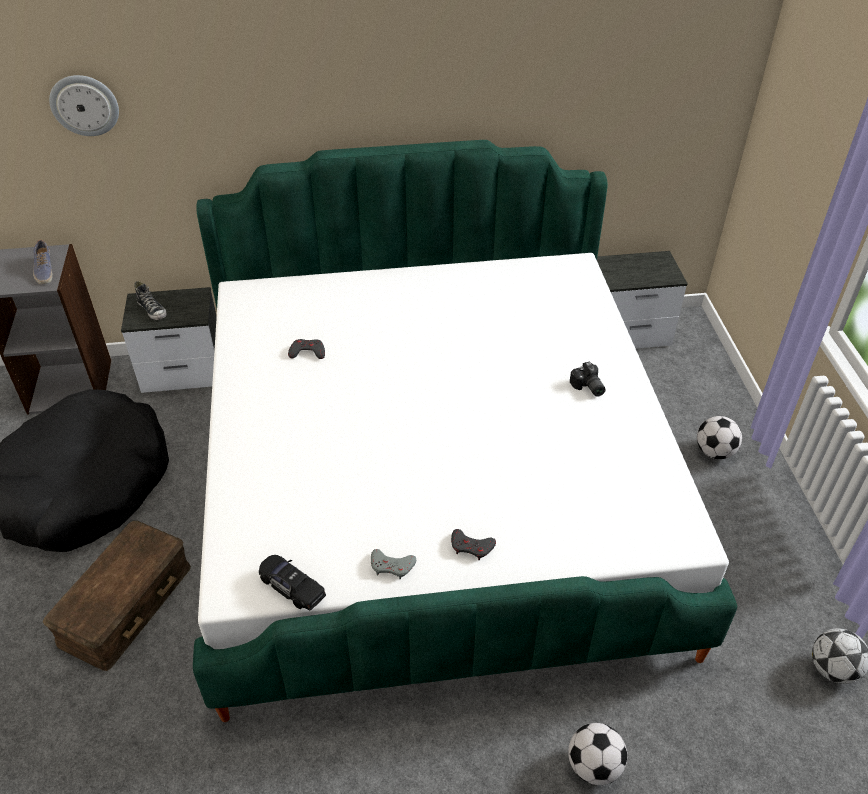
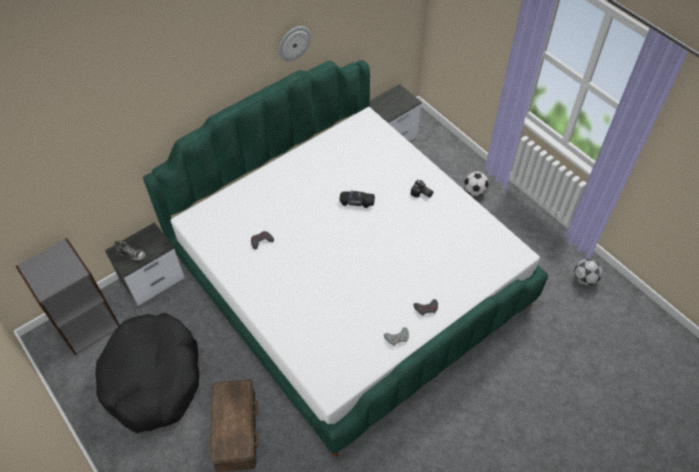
camera: 30 degrees left, 10 degrees up
shoe [33,240,53,284] -> none
wall clock [49,75,119,136] -> wall clock moved to [279,26,311,61]
black toy car [259,555,326,610] -> black toy car moved to [339,190,375,208]
football [568,723,627,785] -> none

